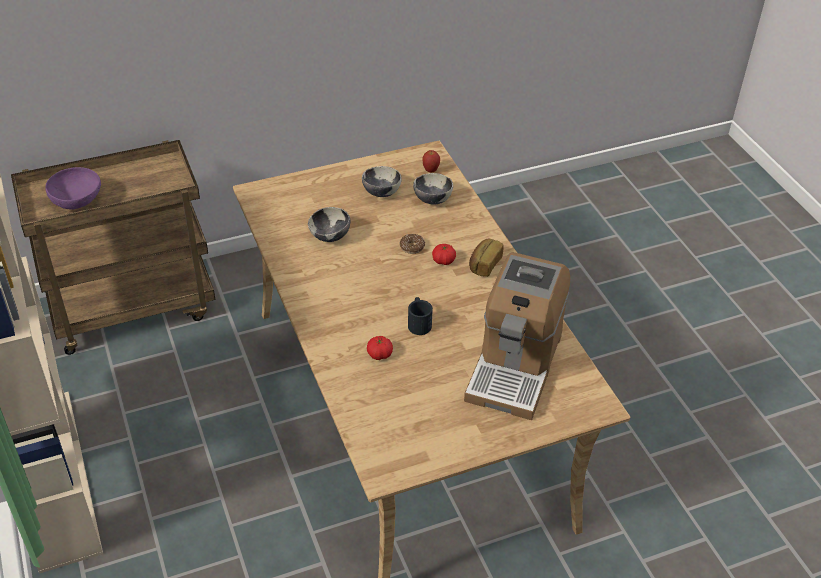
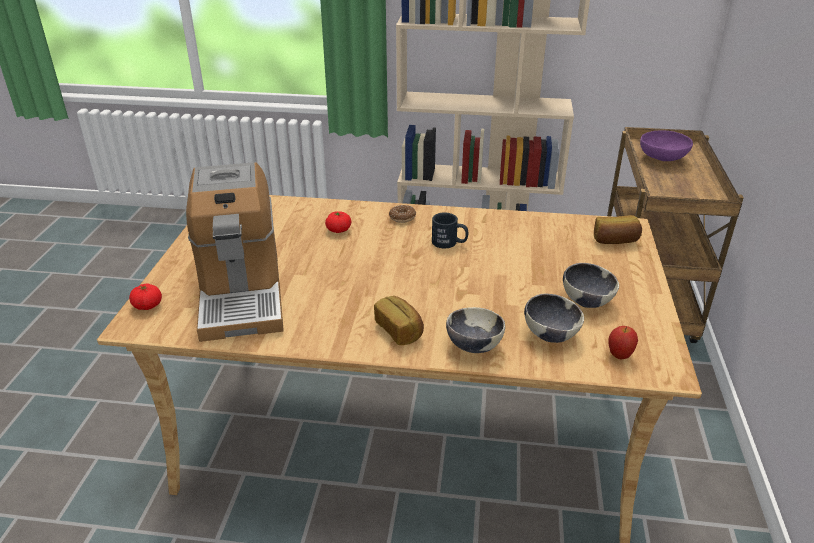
camera: 120 degrees right, 10 degrees down
bowl [308,207,350,242] -> bowl moved to [446,307,505,353]
donut [399,234,425,254] -> donut moved to [389,205,416,223]
black mug [408,297,433,335] -> black mug moved to [432,213,468,248]
tomato [432,244,456,265] -> tomato moved to [129,284,162,310]
coffee machine [464,252,570,420] -> coffee machine turned 150 degrees counterclockwise [186,162,284,342]
none -> bread [594,215,642,244]

